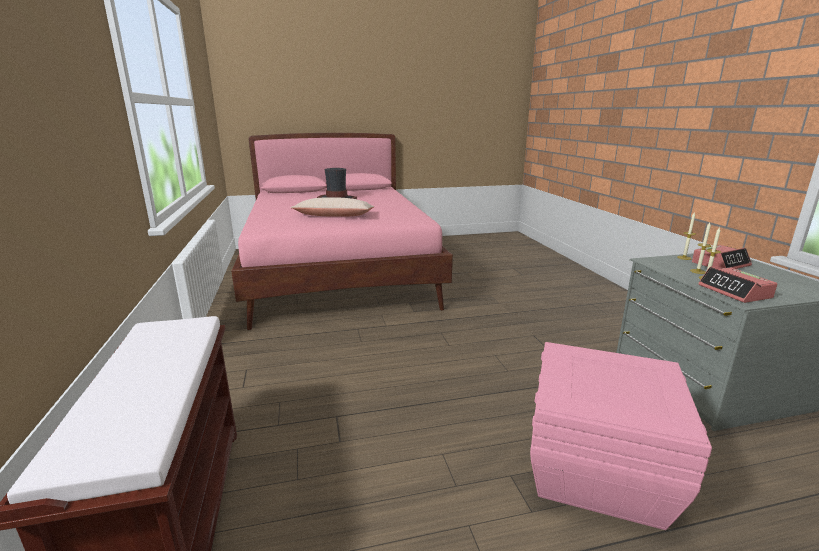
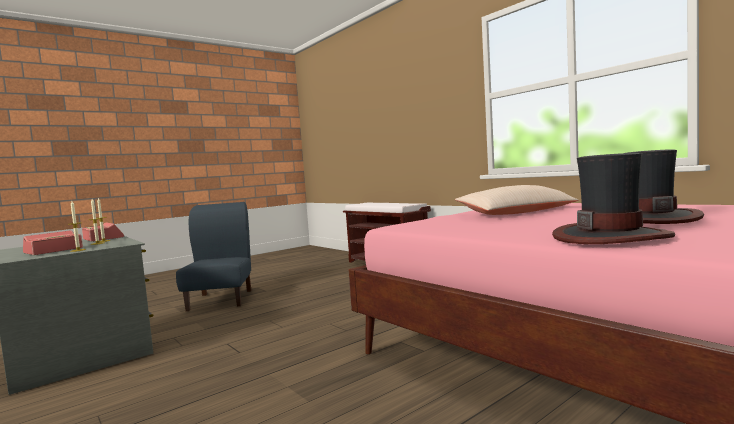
camera: 155 degrees right, 15 degrees down
pink storage box [530,342,712,530] -> blue chair [176,202,252,311]
none -> hat [552,153,675,244]

